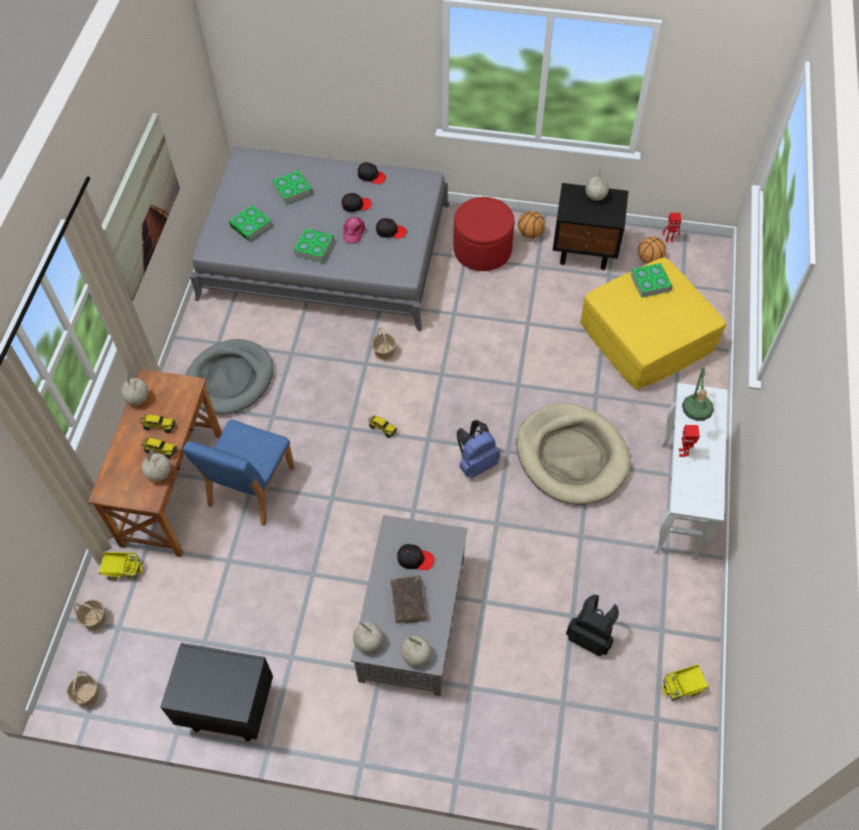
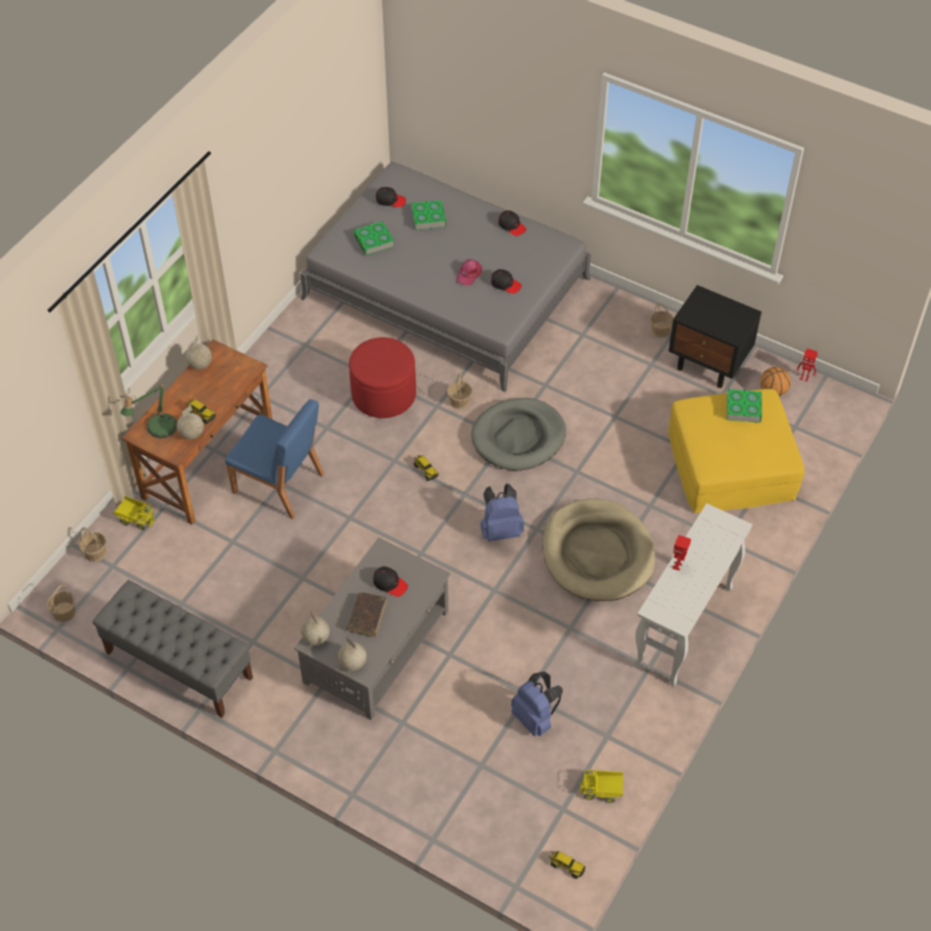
camera: 20 degrees right, 5 degrees down
picture [101,113,180,300] -> none
toy truck [140,414,176,433] -> toy truck moved to [549,851,585,879]
black nightstand [160,643,273,742] -> grey bench [92,580,253,718]
blue chair [183,420,295,526] -> blue chair turned 105 degrees counterclockwise [225,399,324,519]
grey dog bed [186,339,273,414] -> grey dog bed moved to [471,398,566,470]
book [294,228,334,263] -> none
black cap [341,193,372,212] -> black cap moved to [376,187,406,207]
red ottoman [454,197,514,271] -> red ottoman moved to [349,337,416,418]
basketball [518,211,545,238] -> basket [650,303,674,338]
black backpack [566,595,619,656] -> blue backpack [511,671,563,736]
globe [585,168,609,201] -> none
table lamp [682,366,714,421] -> table lamp moved to [120,383,177,439]

